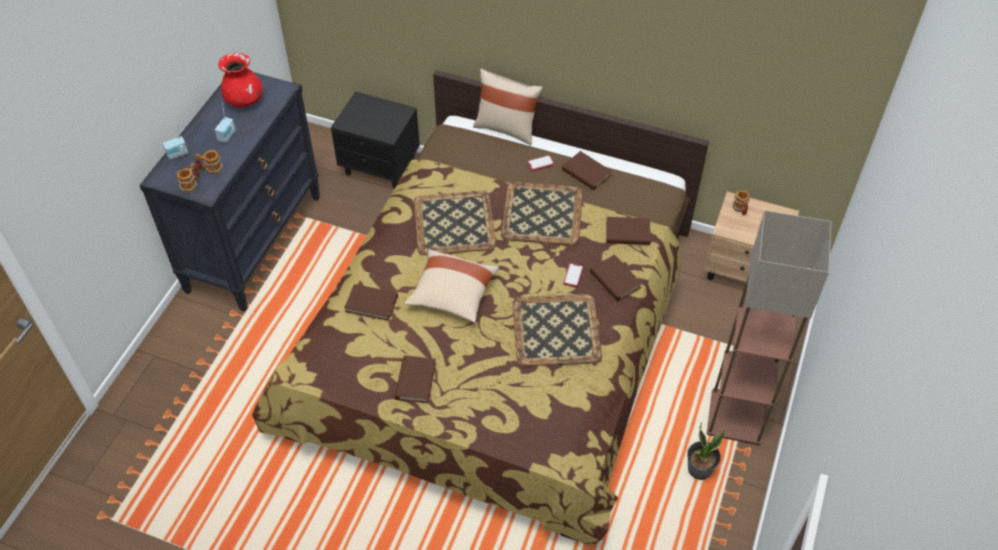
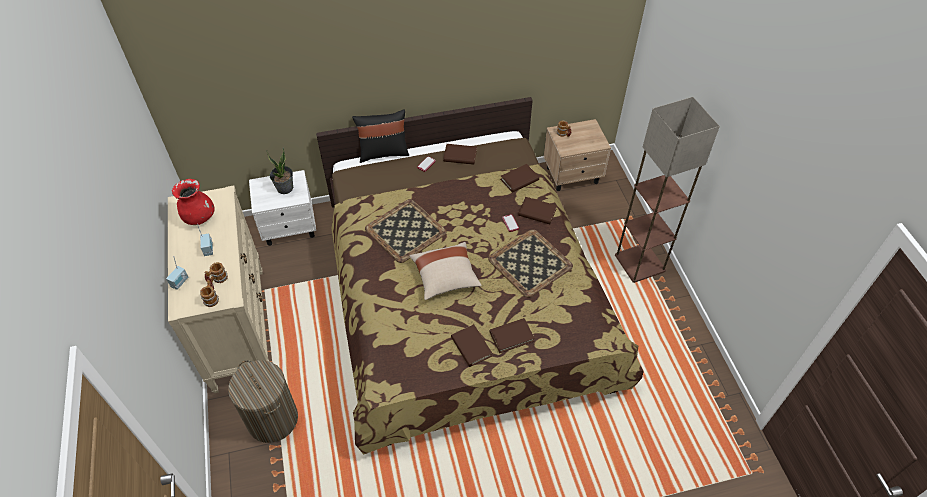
camera: 35 degrees left, 0 degrees up
black dresser [139,72,320,312] -> beige dresser [168,186,269,393]
black nightstand [331,91,420,189] -> white nightstand [249,170,316,246]
brown book [344,284,398,321] -> brown book moved to [489,318,535,353]
beige pillow [473,68,543,145] -> black pillow [352,109,409,163]
tray [501,182,583,245] -> none
potted plant [687,423,725,480] -> potted plant moved to [266,148,293,194]
none -> laundry basket [228,360,298,443]

